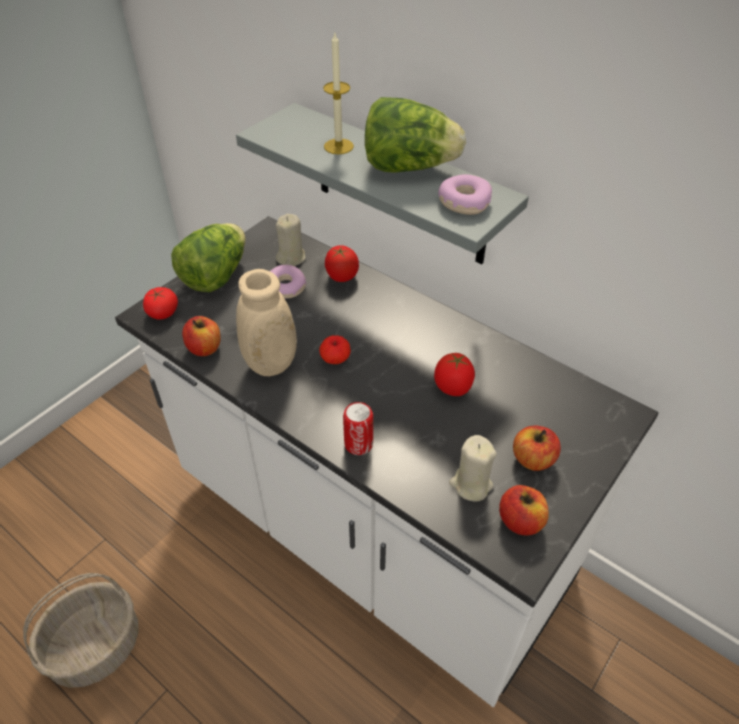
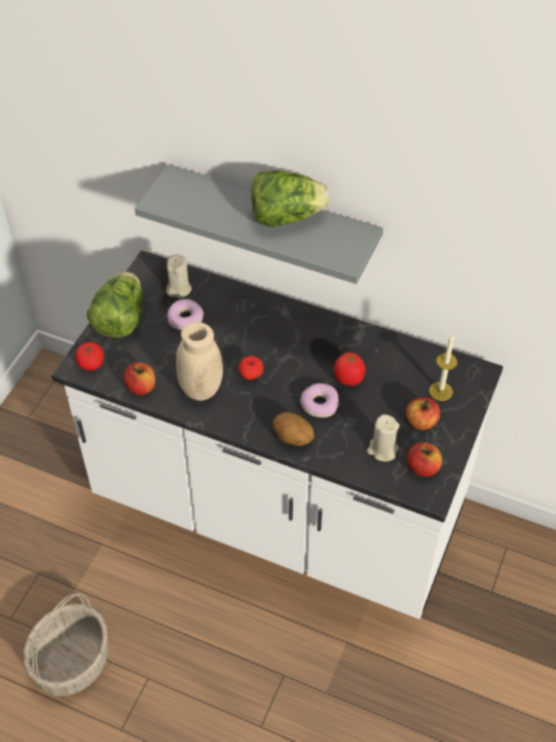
camera: 15 degrees left, 5 degrees up
candle [323,33,354,154] -> candle moved to [429,334,458,401]
tomato [325,245,359,282] -> none
can [343,402,373,455] -> potato [273,412,314,446]
donut [438,174,492,215] -> donut moved to [300,383,339,418]

